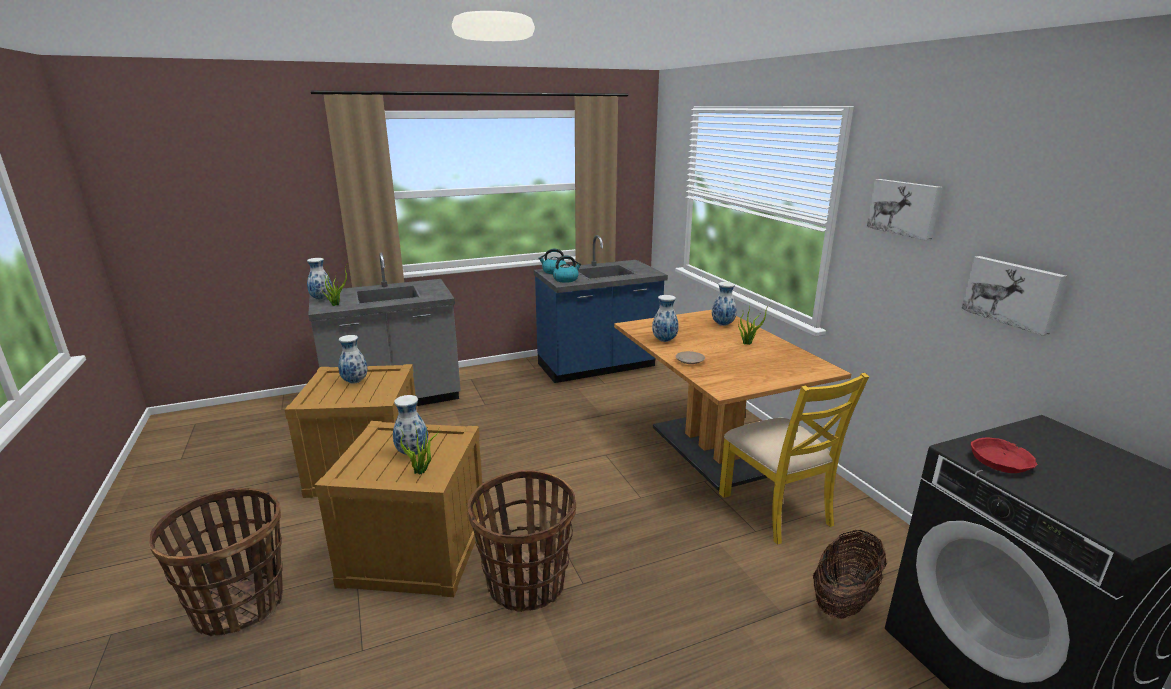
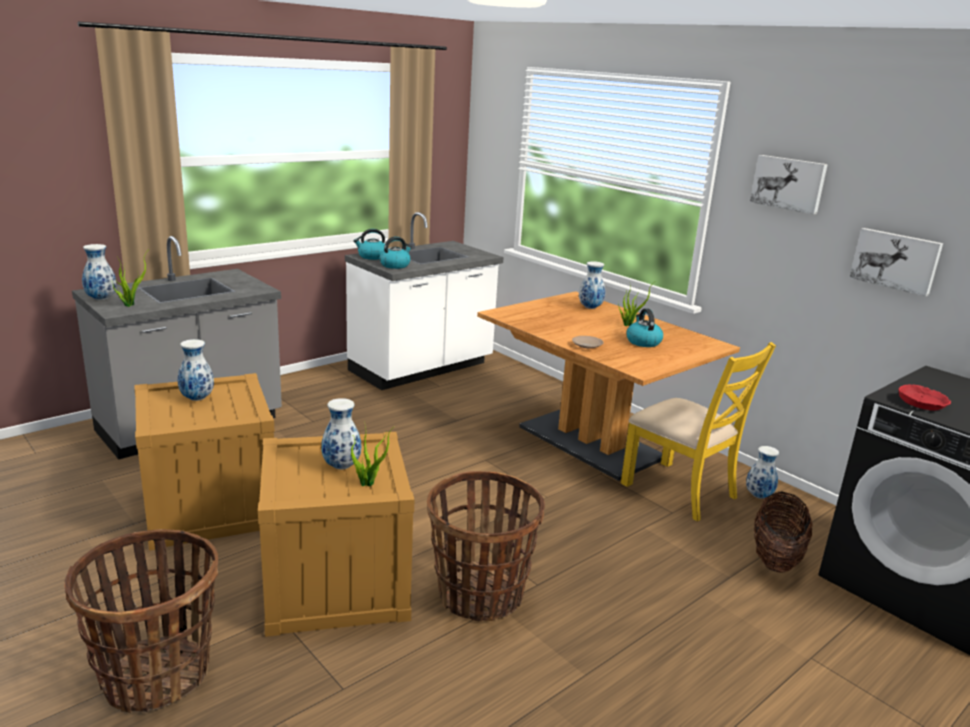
camera: 20 degrees left, 0 degrees up
blue counter [534,235,668,383] -> white counter [345,212,504,390]
vase [652,295,679,342] -> vase moved to [746,446,779,499]
none -> kettle [626,308,663,347]

